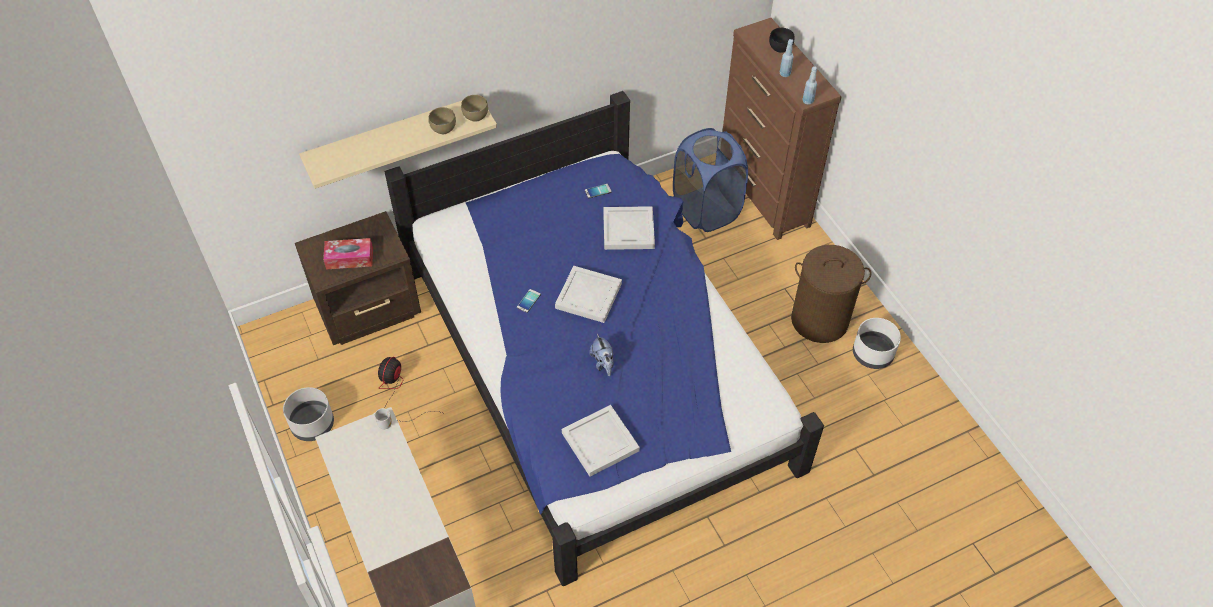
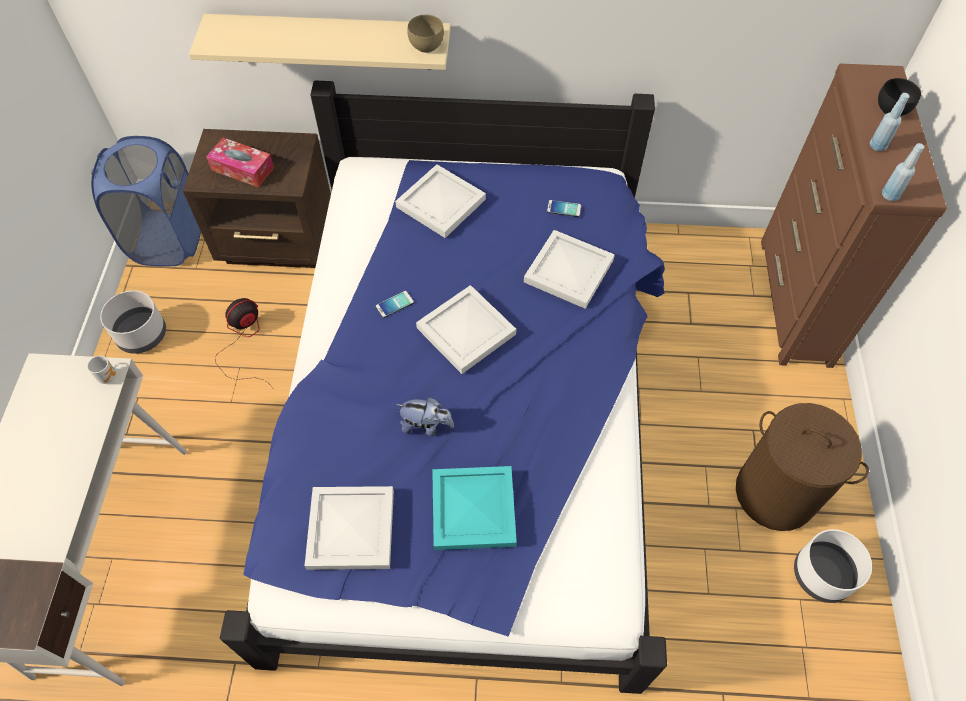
camera: 30 degrees right, 5 degrees up
brown bowl [429,107,456,134] -> none
plush toy [589,334,614,376] -> plush toy turned 90 degrees counterclockwise [396,398,454,436]
blue laundry basket [673,128,748,232] -> blue laundry basket moved to [91,136,201,267]
none -> white tray [395,164,486,238]
none -> turquoise tray [432,466,517,550]

